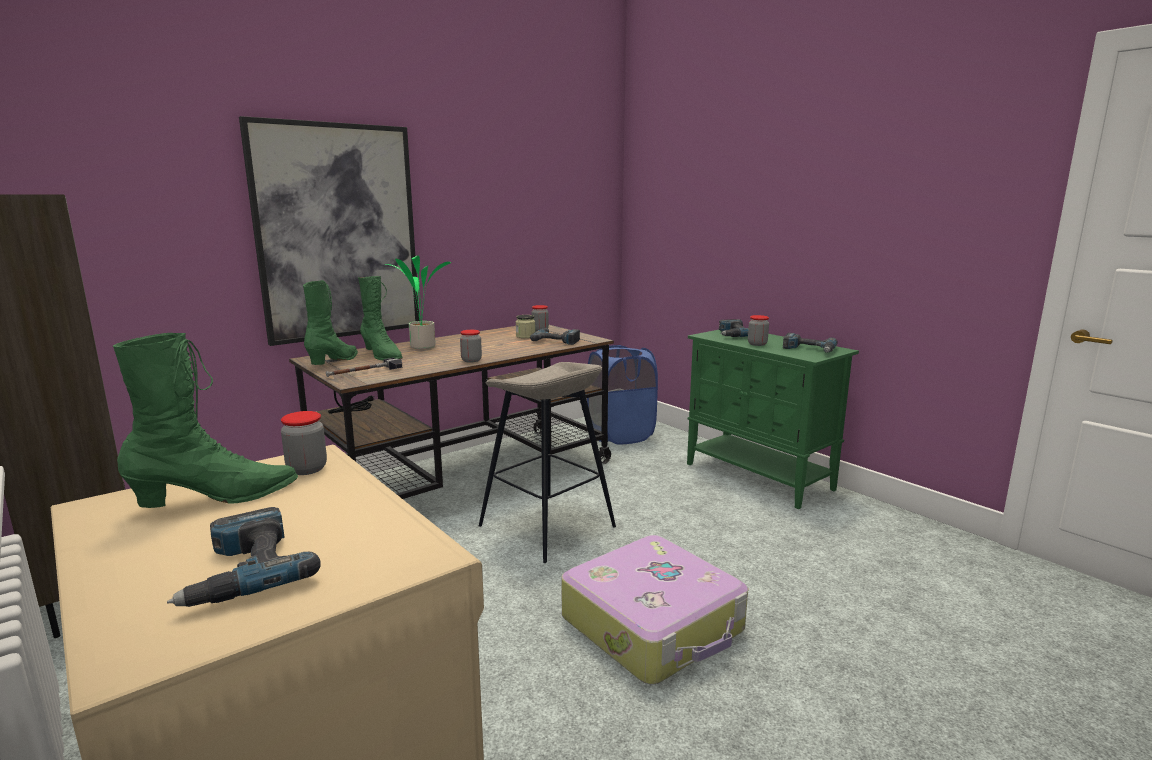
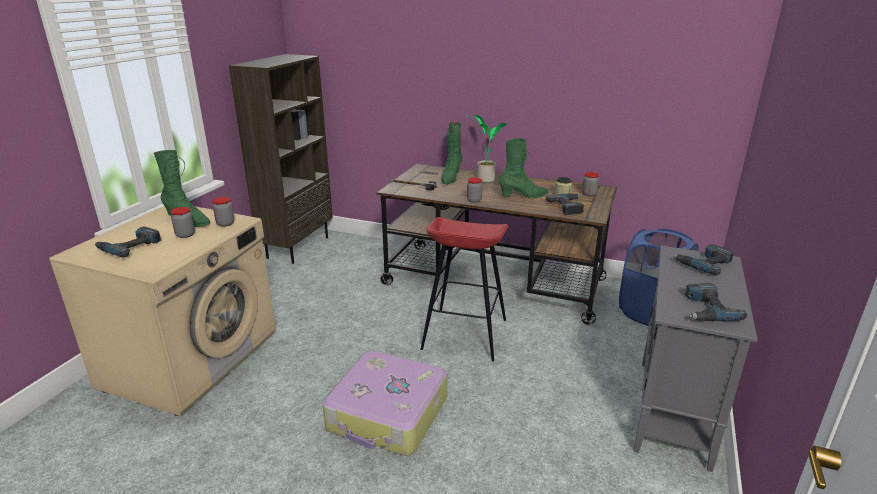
camera: 60 degrees right, 10 degrees up
picture [239,116,420,346] -> none
green boot [303,280,358,365] -> green boot moved to [499,138,549,199]
grey stool [479,362,616,563] -> red stool [421,217,509,362]
green cabinet [687,330,859,509] -> grey cabinet [634,246,758,472]
jar [748,315,769,346] -> jar moved to [171,207,195,238]

